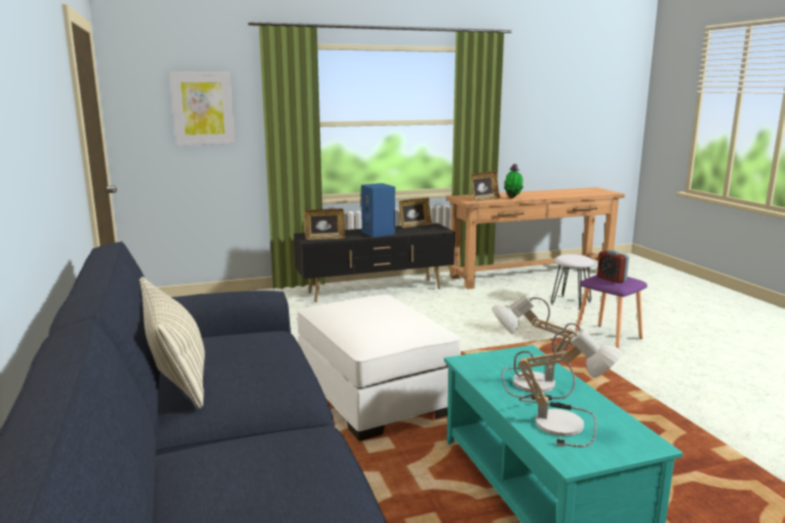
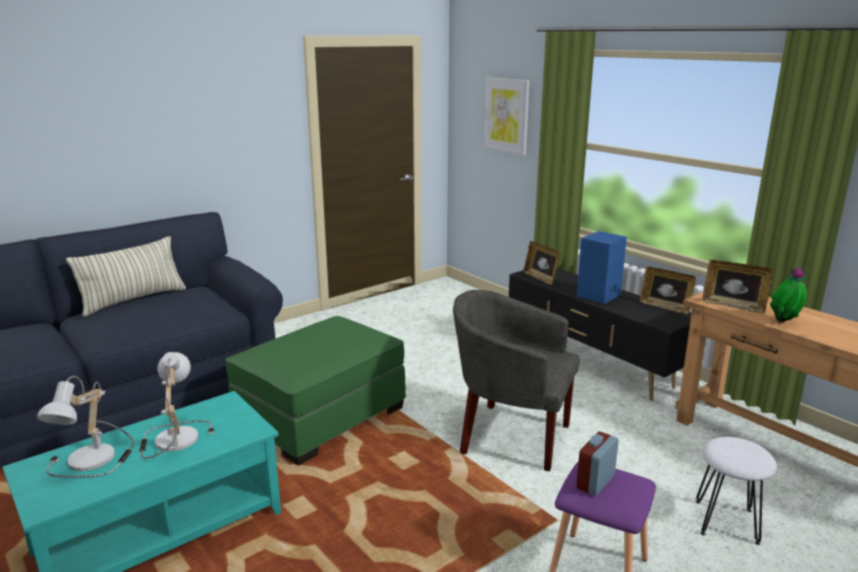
camera: 70 degrees right, 5 degrees up
white ottoman [297,295,461,441] -> green ottoman [226,316,406,465]
none -> grey armchair [453,290,580,471]

